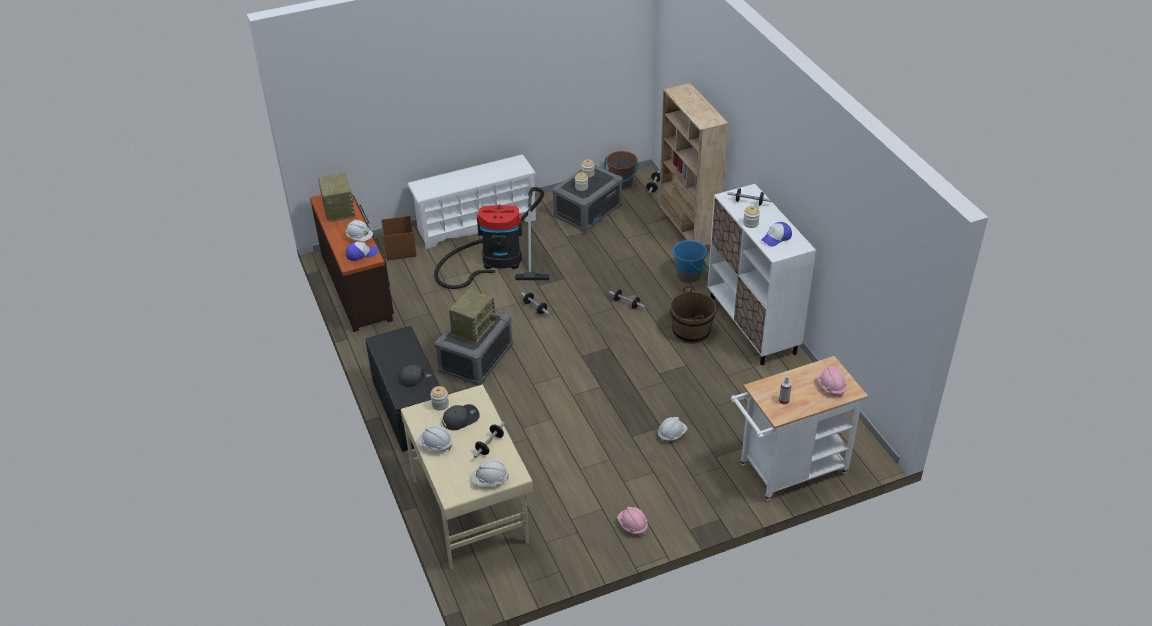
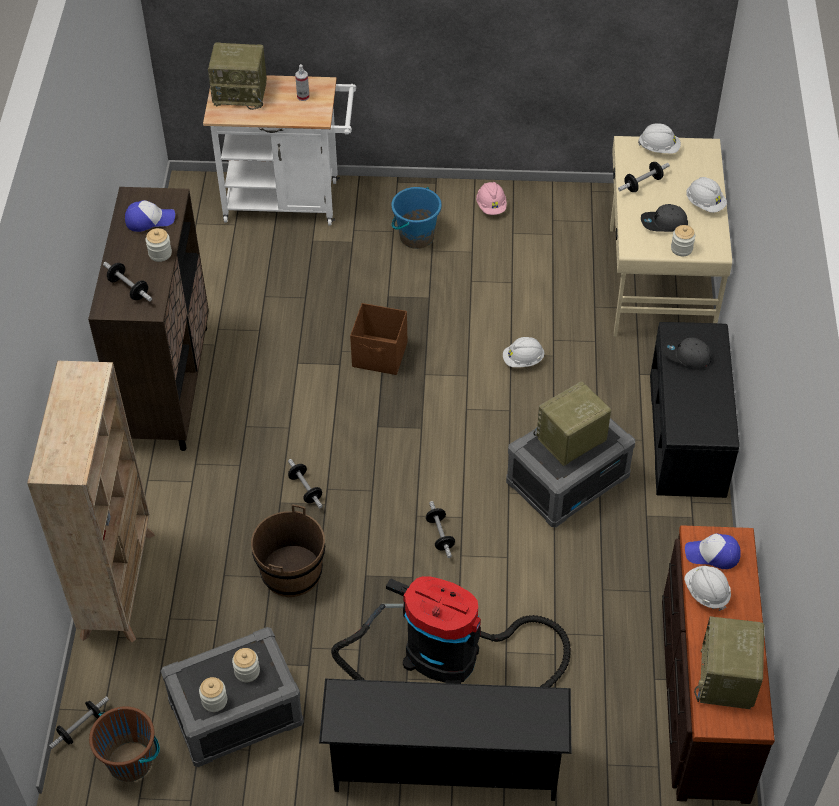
camera: 155 degrees left, 10 degrees up
brown storage box [381,216,417,261] -> brown storage box moved to [350,303,407,375]
white shoe rack [407,155,536,249] -> black shoe rack [319,679,571,801]
white hard hat [658,417,687,443] -> white hard hat moved to [503,337,545,367]
brown bucket [670,286,716,344] -> brown bucket moved to [251,505,325,597]
blue bucket [673,239,707,283] -> blue bucket moved to [391,187,442,249]
white cabinet [708,184,816,365] -> brown cabinet [88,187,209,451]
pink hard hat [817,366,847,397] -> radio [208,42,267,110]

